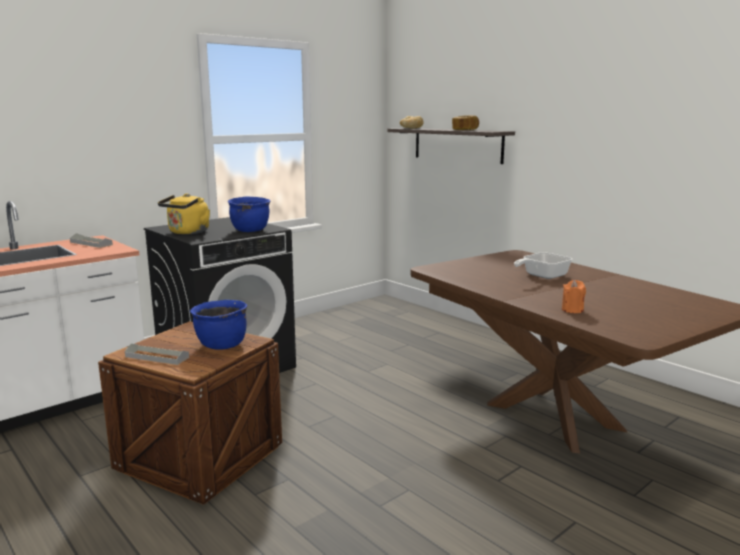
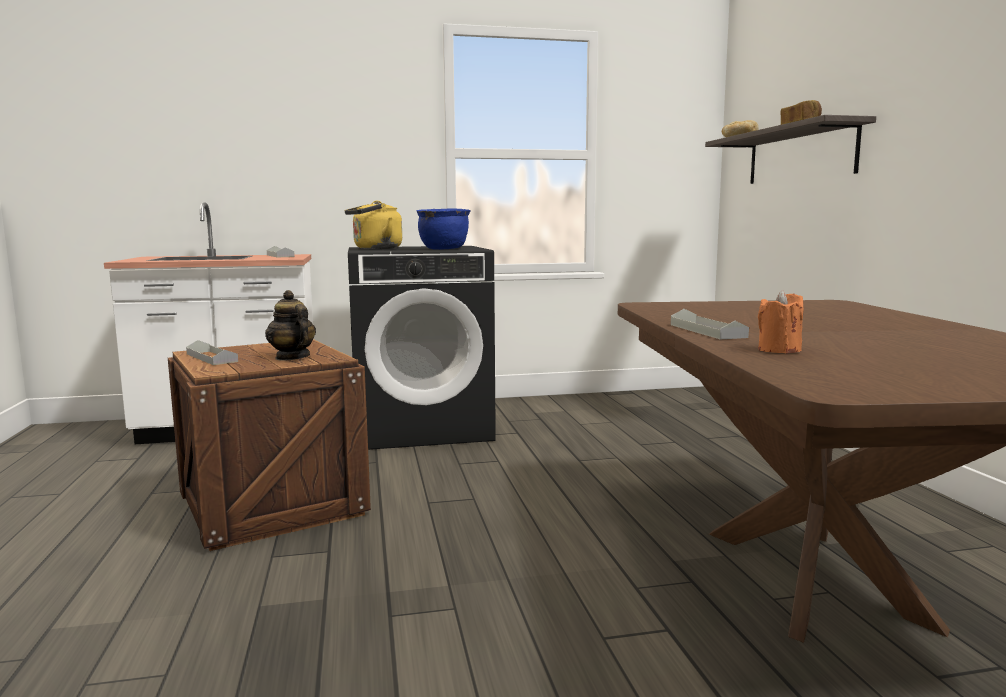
camera: 30 degrees right, 5 degrees down
blue cooking pot [190,300,247,350] -> teapot [265,290,316,361]
frying pan [514,252,572,279] -> none
none -> grey tray [671,309,749,339]

